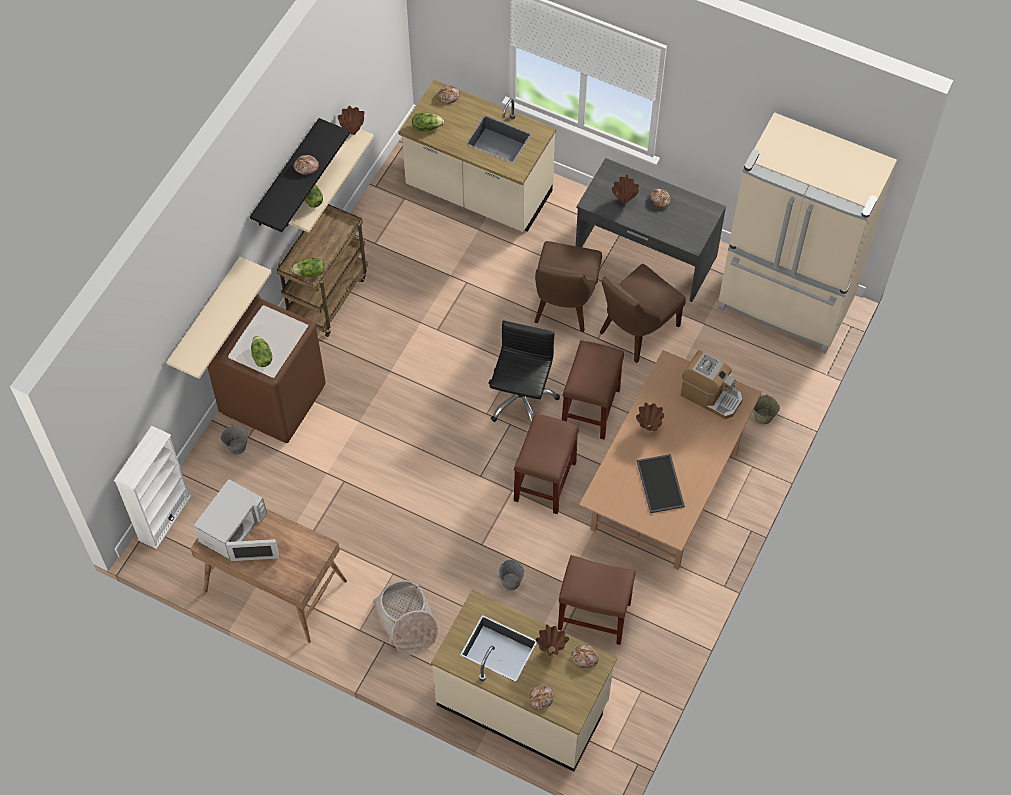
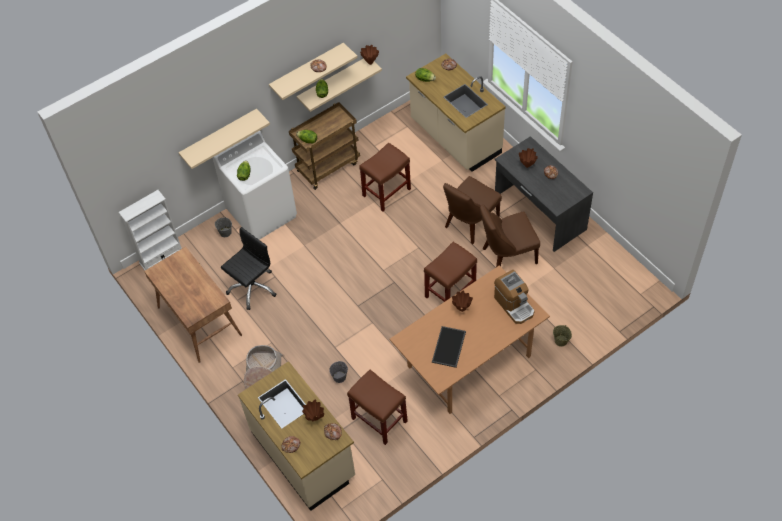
camera: 30 degrees right, 5 degrees down
white microwave [194,479,279,561] -> none
brown washing machine [207,294,326,443] -> white washing machine [213,131,297,240]
black shelf [250,118,350,232] -> beige shelf [269,43,358,100]
black office chair [488,321,560,422] -> black office chair moved to [221,227,277,310]
brown stool [514,413,579,514] -> brown stool moved to [359,143,411,212]
beige fridge [718,112,897,353] -> none

